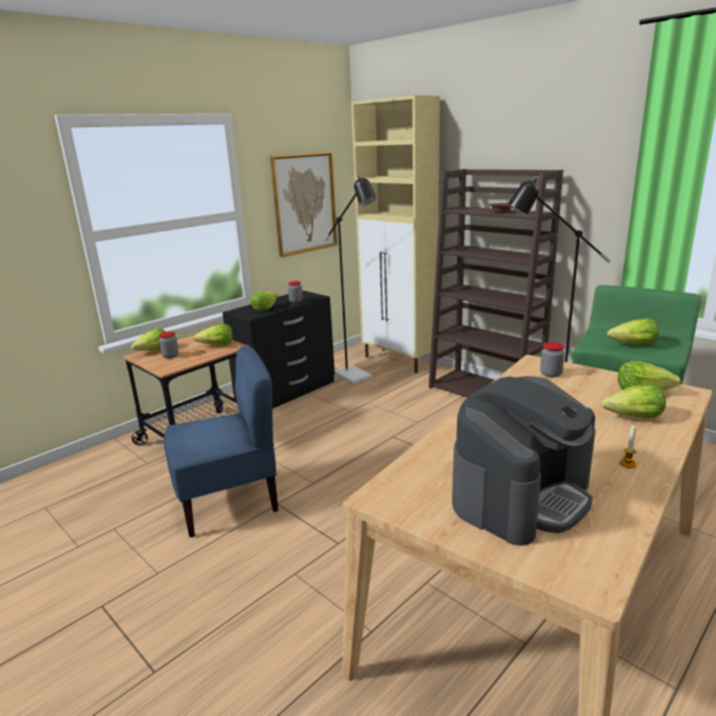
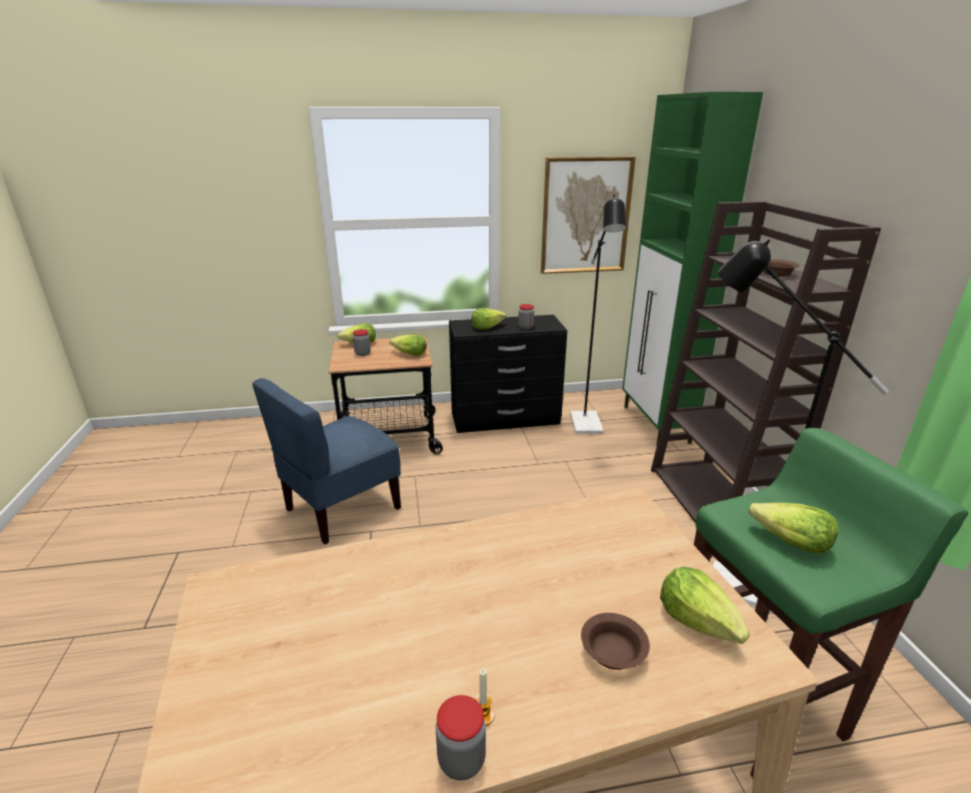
camera: 35 degrees right, 5 degrees up
blue chair [164,346,279,537] -> blue chair turned 120 degrees clockwise [252,378,401,544]
beige cabinet [351,95,440,373] -> green cabinet [622,92,763,446]
coffee machine [452,376,595,546] -> none
jar [540,342,565,377] -> jar moved to [436,695,486,780]
lettuce [601,384,666,418] -> brown bowl [581,613,650,670]

